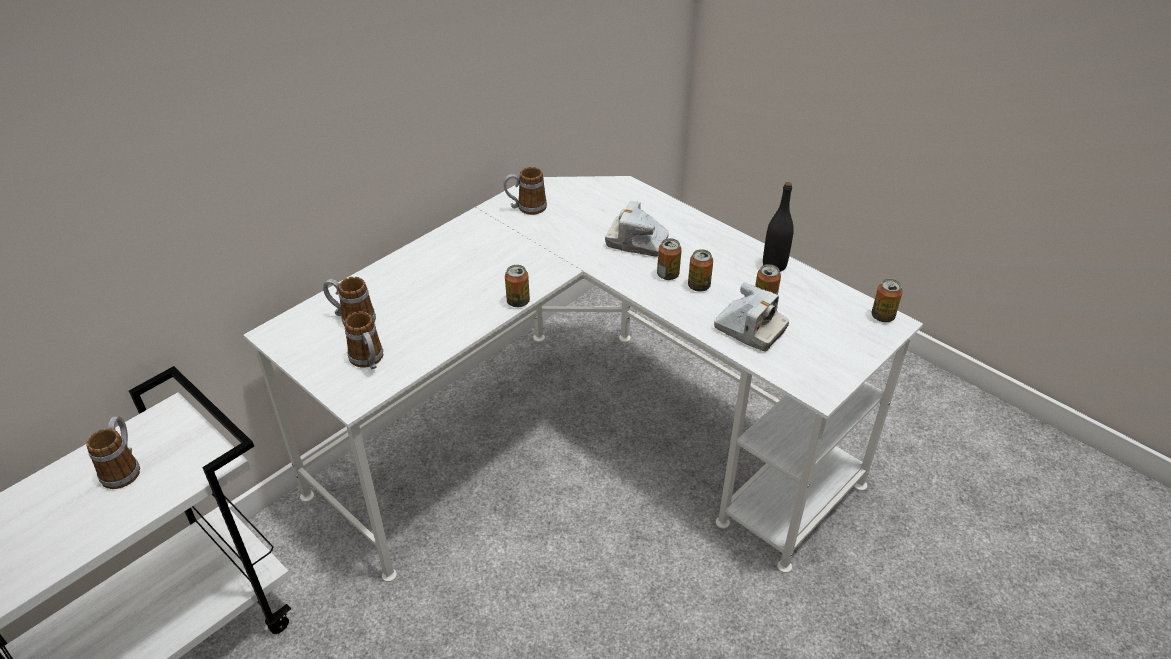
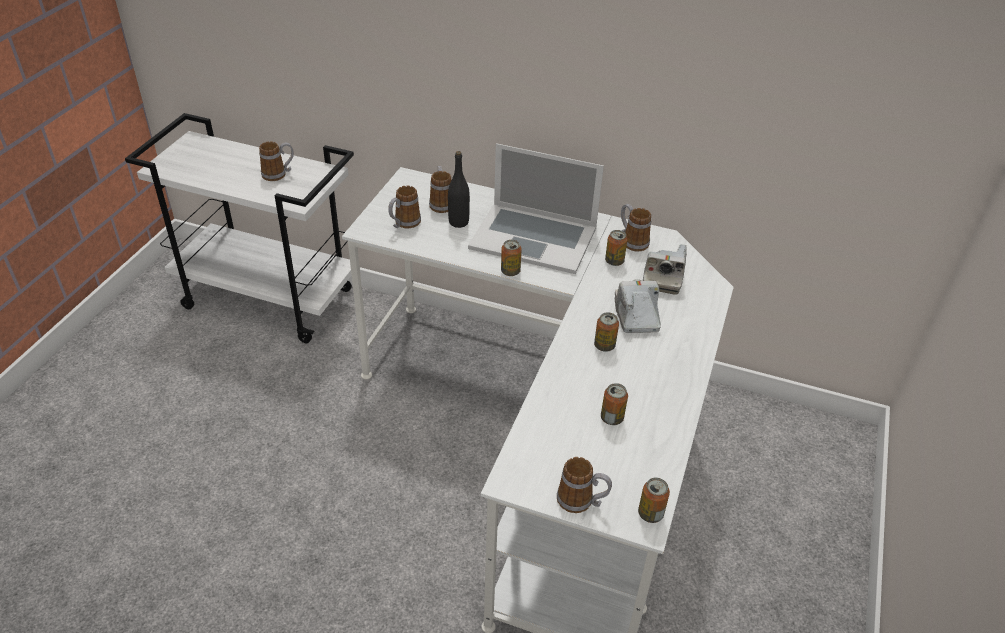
camera: 65 degrees right, 0 degrees up
can [688,249,713,292] -> can moved to [605,230,627,266]
camera [714,282,789,352] -> camera moved to [643,244,687,295]
black bottle [763,182,794,272] -> black bottle moved to [448,151,470,228]
none -> laptop [468,143,604,274]
none -> mug [557,457,612,513]

